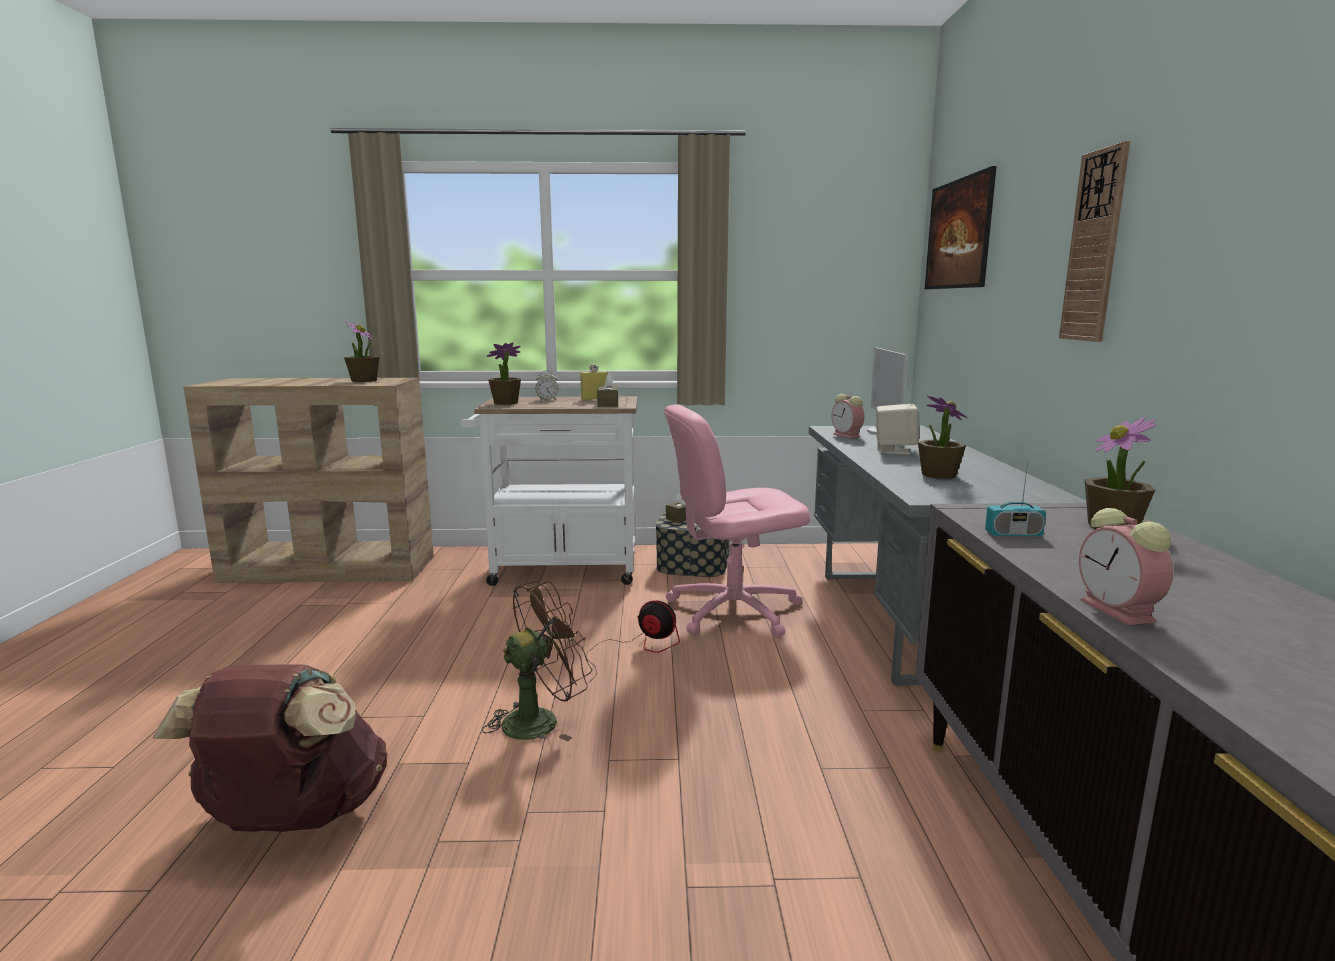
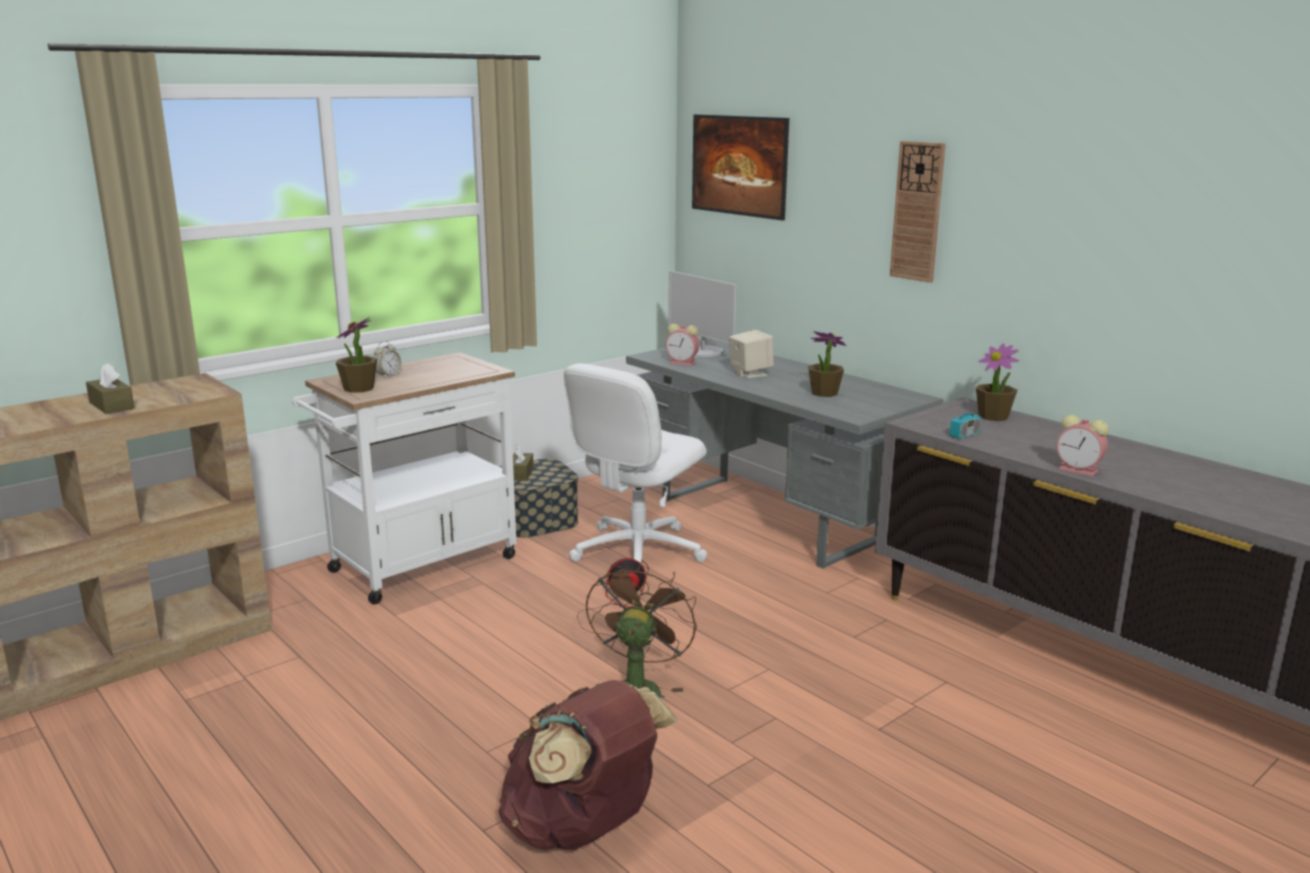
camera: 40 degrees left, 5 degrees up
potted plant [344,321,379,382] -> none
yellow bottle [580,364,608,401] -> none
brown tissue box [597,372,618,407] -> brown tissue box moved to [86,363,135,414]
pink office chair [664,404,810,637] -> white office chair [564,363,708,563]

